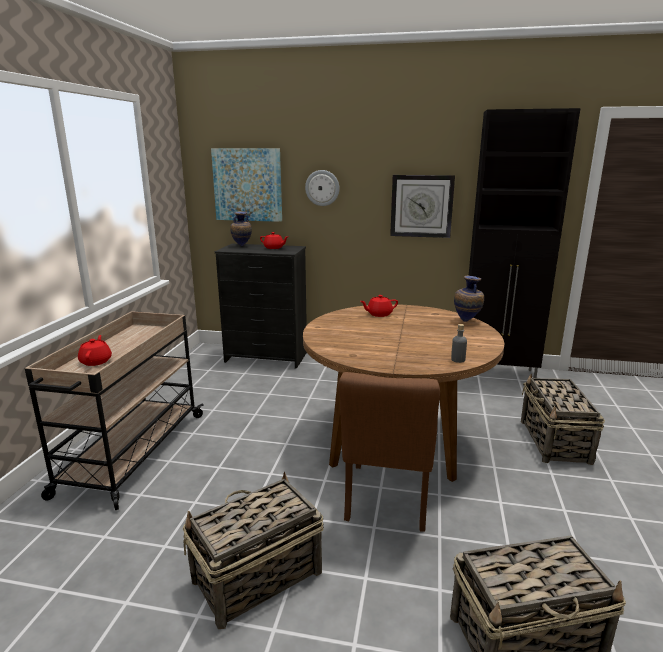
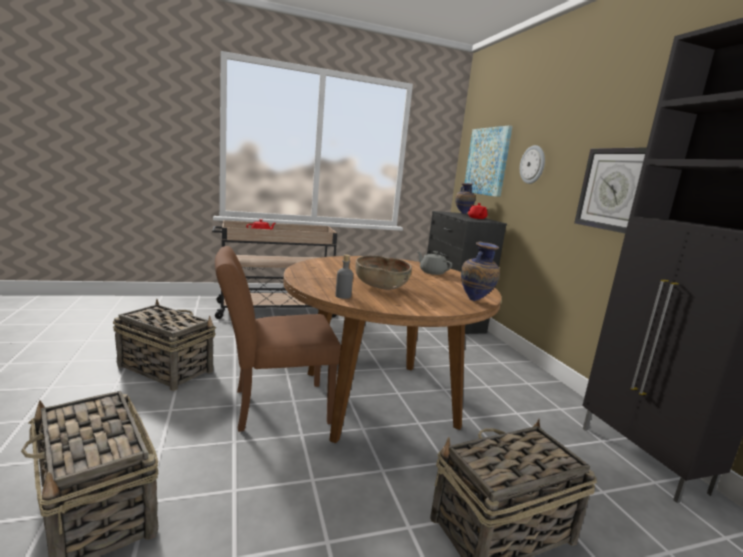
camera: 60 degrees right, 5 degrees down
red teapot [360,295,398,317] -> grey teapot [417,251,452,275]
none -> brown bowl [355,255,412,290]

